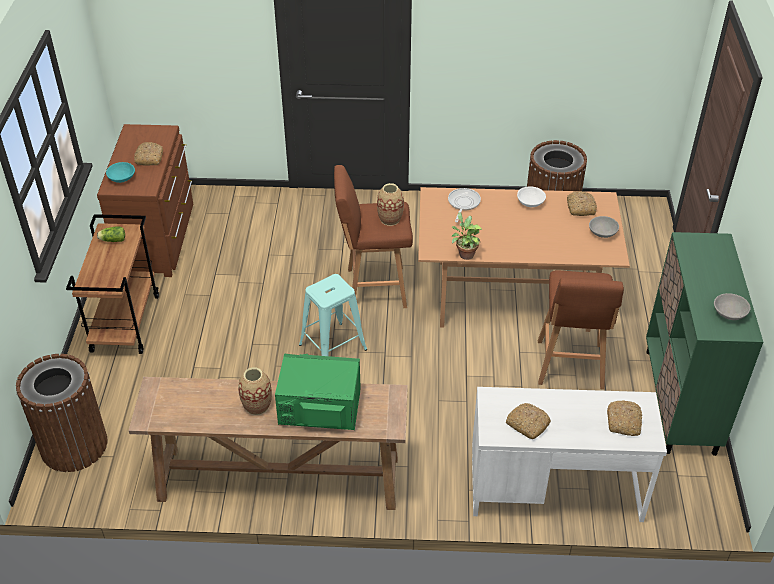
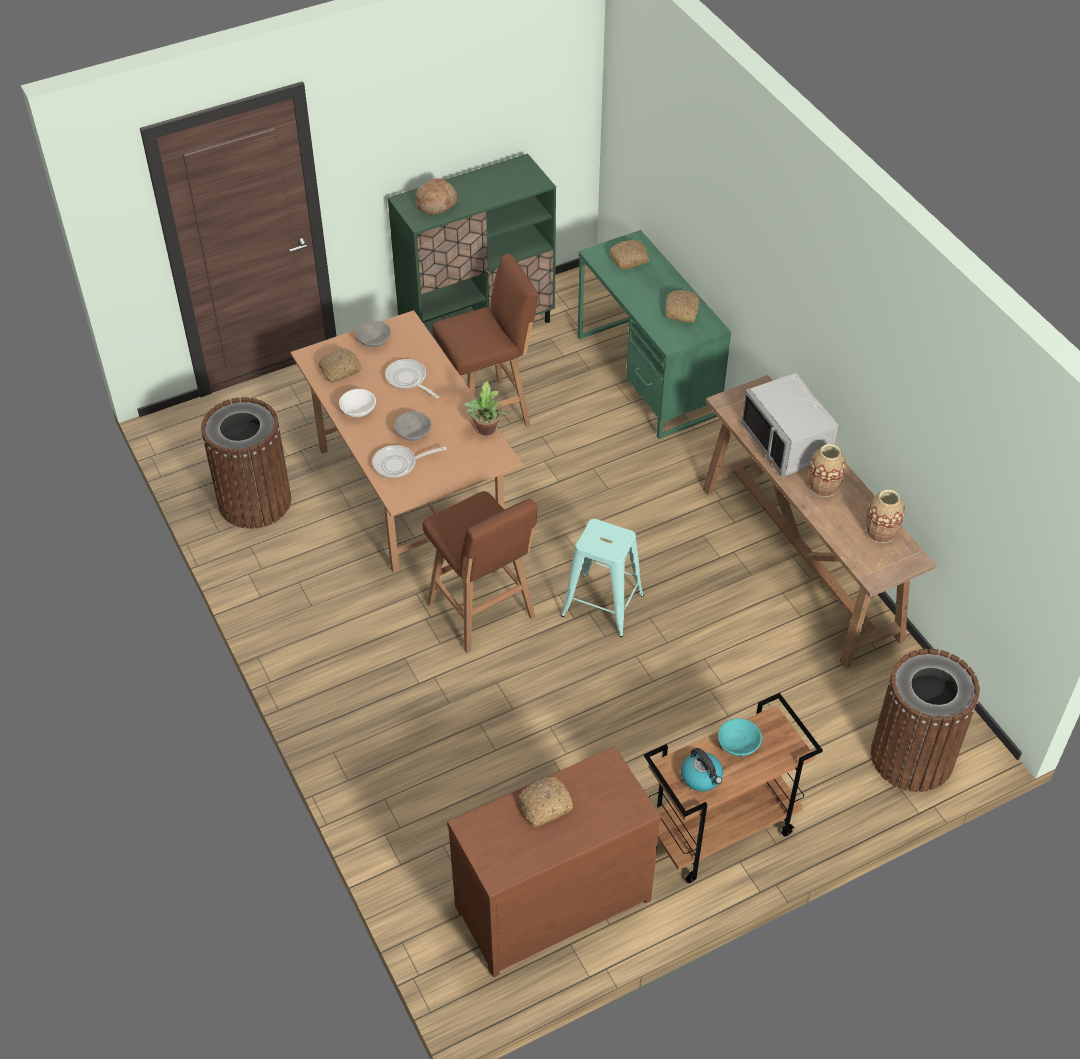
camera: 120 degrees left, 5 degrees up
lettuce [97,226,125,242] -> kettle [681,748,723,791]
turquoise bowl [106,162,135,183] -> turquoise bowl moved to [718,718,762,756]
green microwave [275,353,361,430] -> grey microwave [741,373,838,477]
vase [377,183,404,226] -> vase moved to [866,489,905,543]
white desk [472,387,667,522] -> green desk [578,230,731,439]
grey bowl [714,293,751,320] -> grey bowl moved to [394,412,432,441]
none -> frying pan [385,359,439,399]
none -> bread [415,178,458,215]

